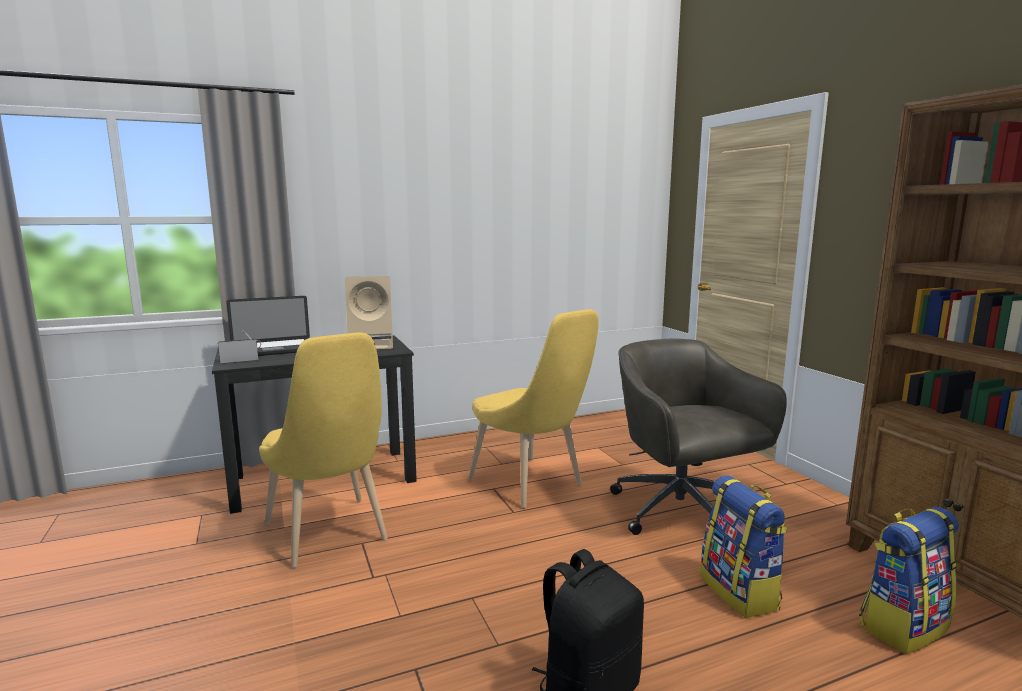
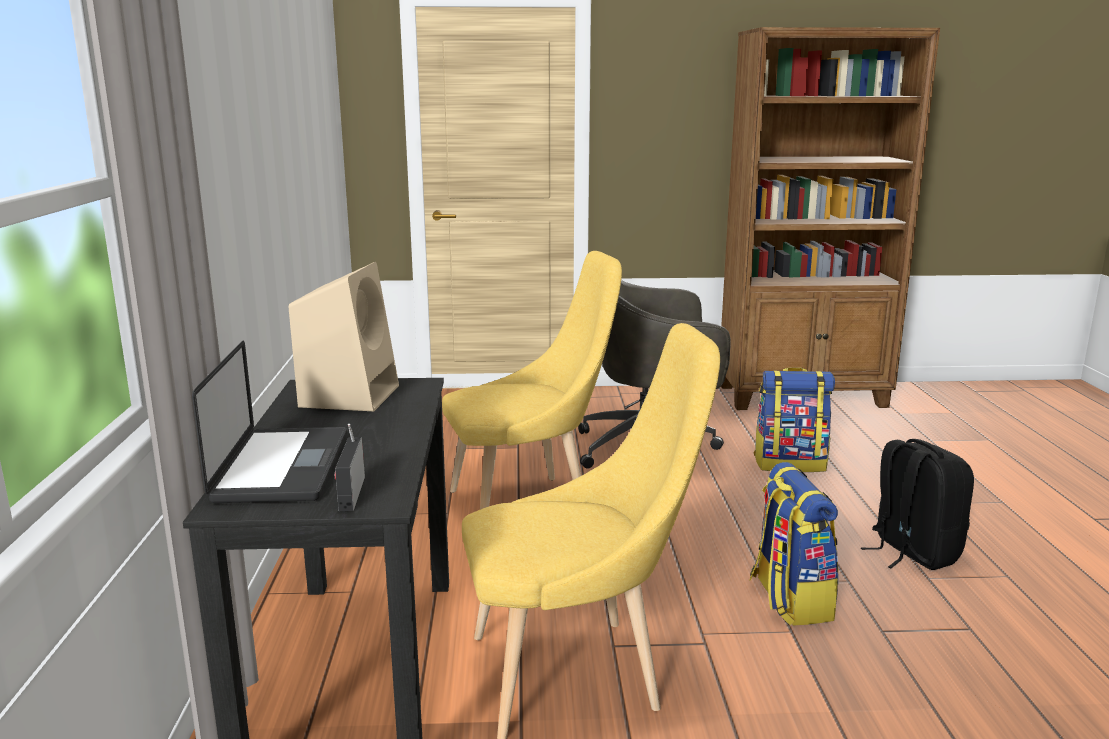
camera: 70 degrees left, 5 degrees up
backpack [859,506,958,654] -> backpack moved to [750,462,839,626]

